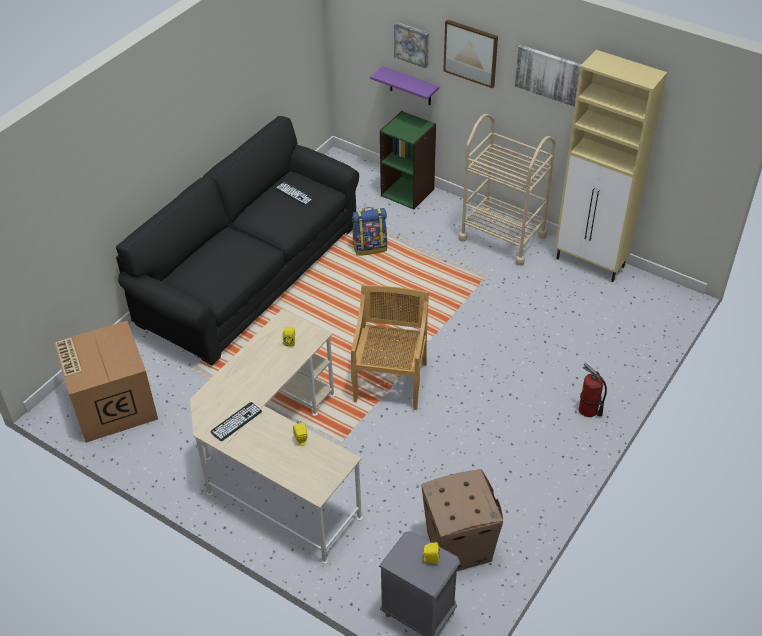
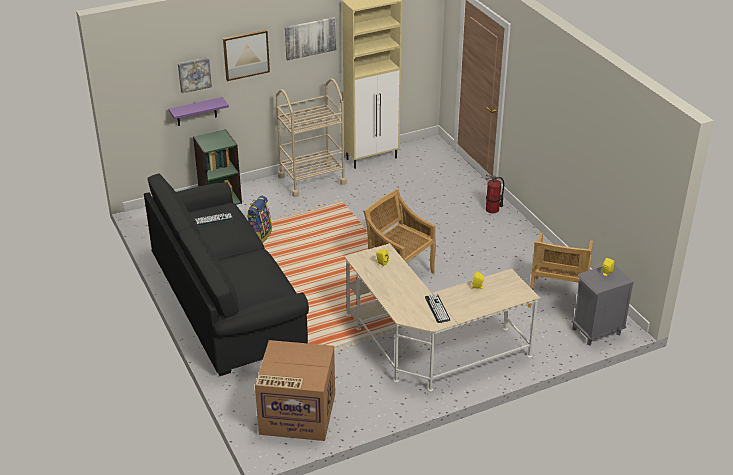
camera: 60 degrees left, 10 degrees down
cardboard box [421,469,503,571] -> beige chair [528,233,593,308]

